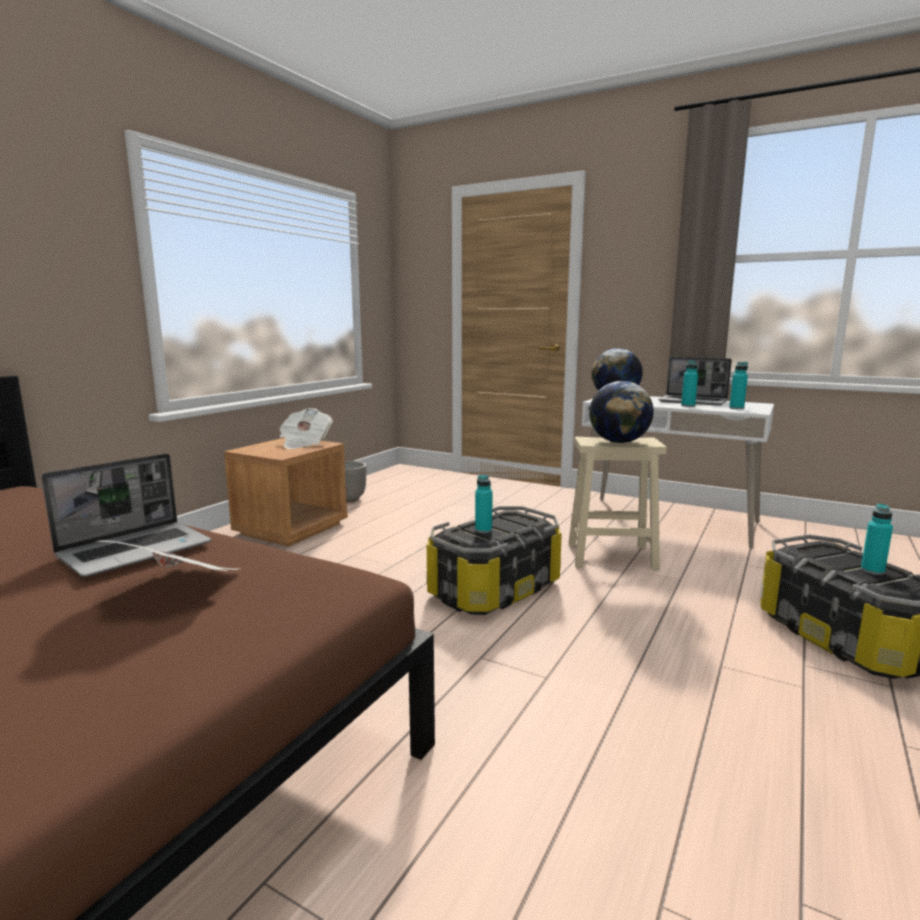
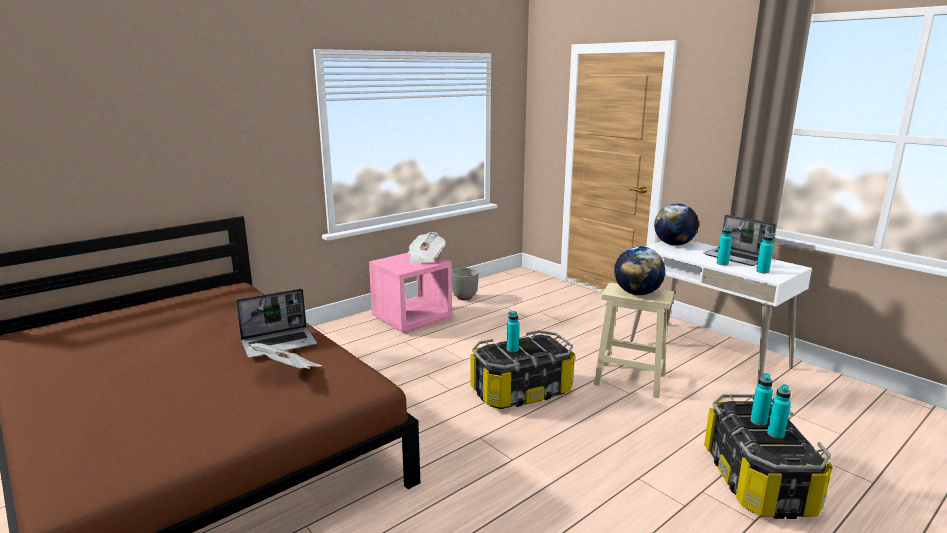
camera: 20 degrees right, 5 degrees up
brown nightstand [224,438,348,547] -> pink nightstand [369,253,453,333]
none -> turquoise bottle [750,373,773,426]

